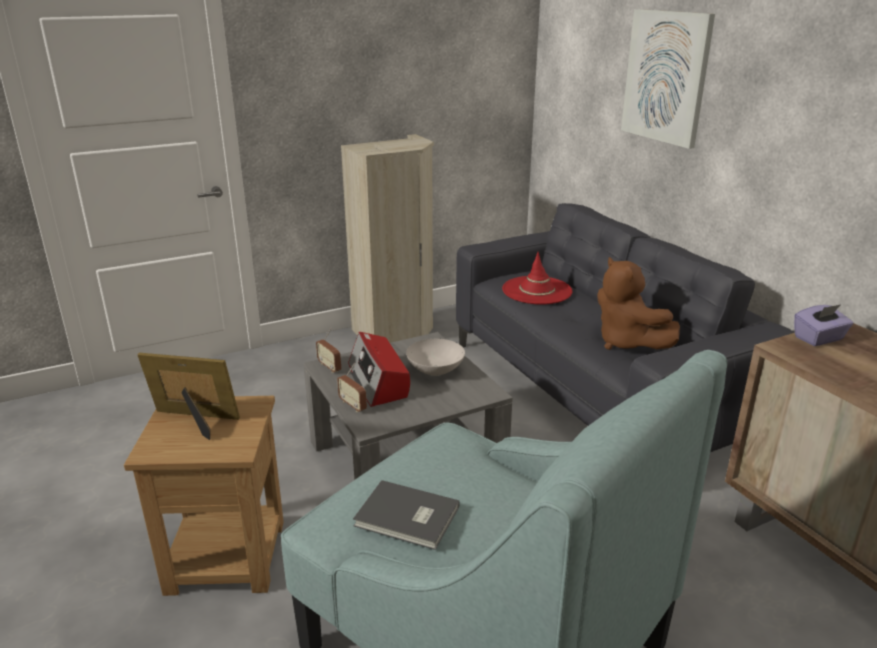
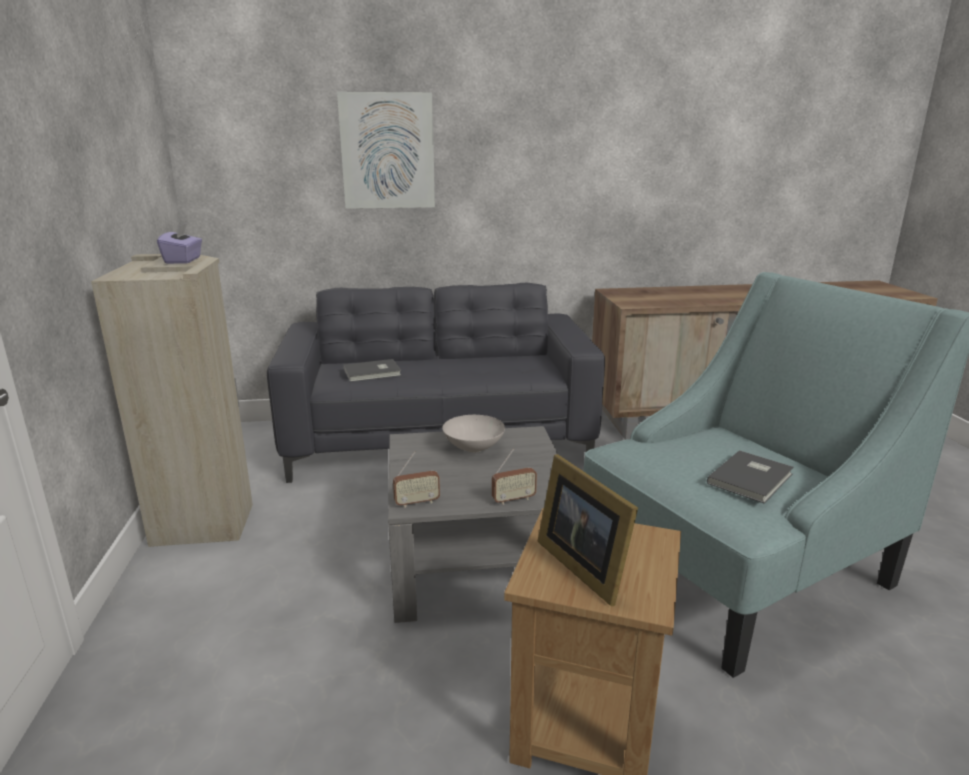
camera: 70 degrees left, 5 degrees down
picture frame [137,353,240,440] -> picture frame turned 60 degrees counterclockwise [537,454,638,606]
radio [348,332,410,407] -> none
red hat [502,252,572,305] -> grey book [343,359,402,382]
brown plush toy [597,257,680,350] -> none
purple tissue box [794,305,853,346] -> purple tissue box moved to [157,223,202,264]

